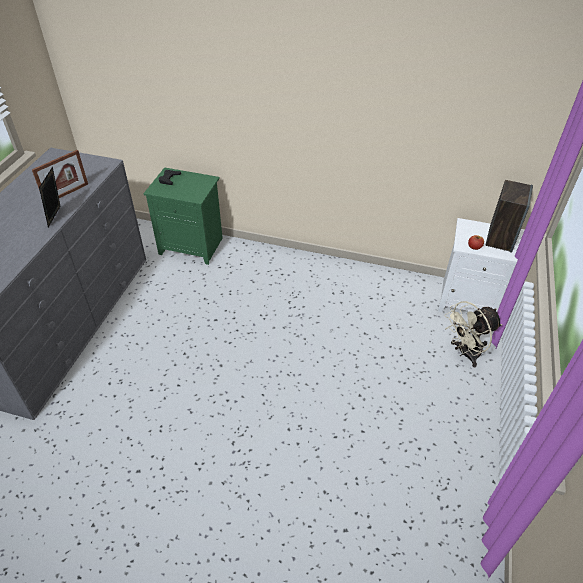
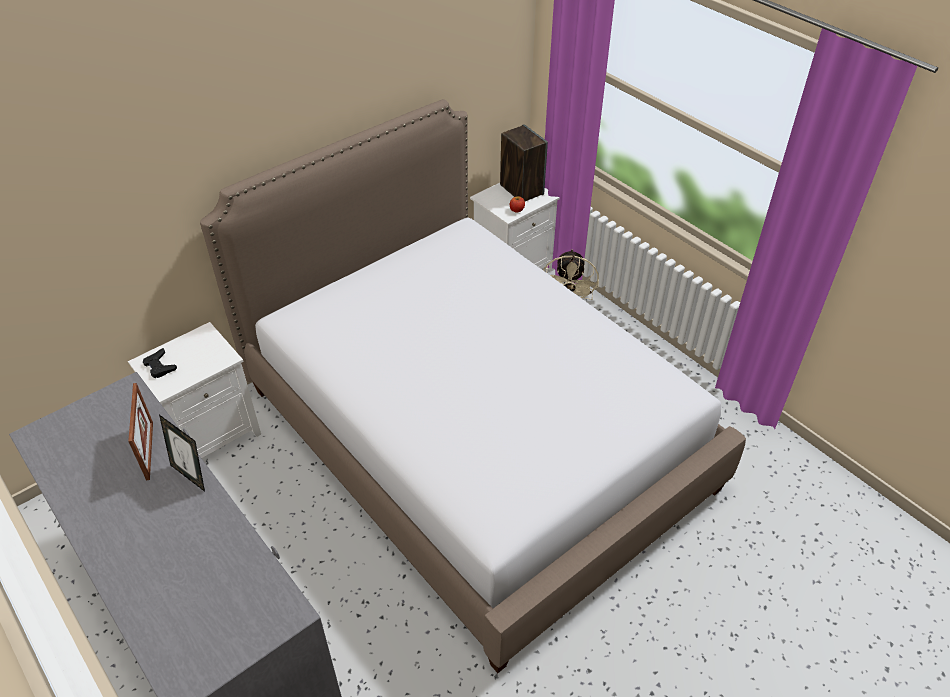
camera: 55 degrees left, 0 degrees up
green nightstand [143,167,223,265] -> white nightstand [128,322,261,458]
none -> bed [200,99,746,673]

